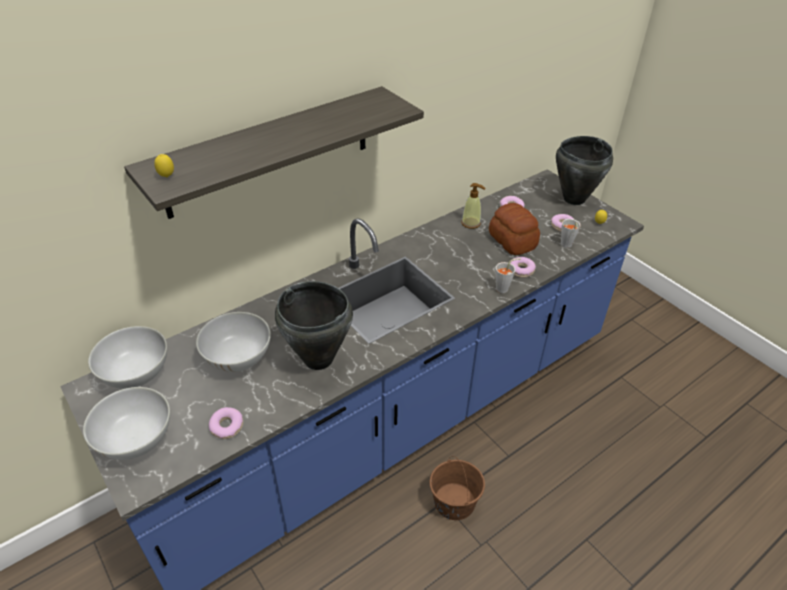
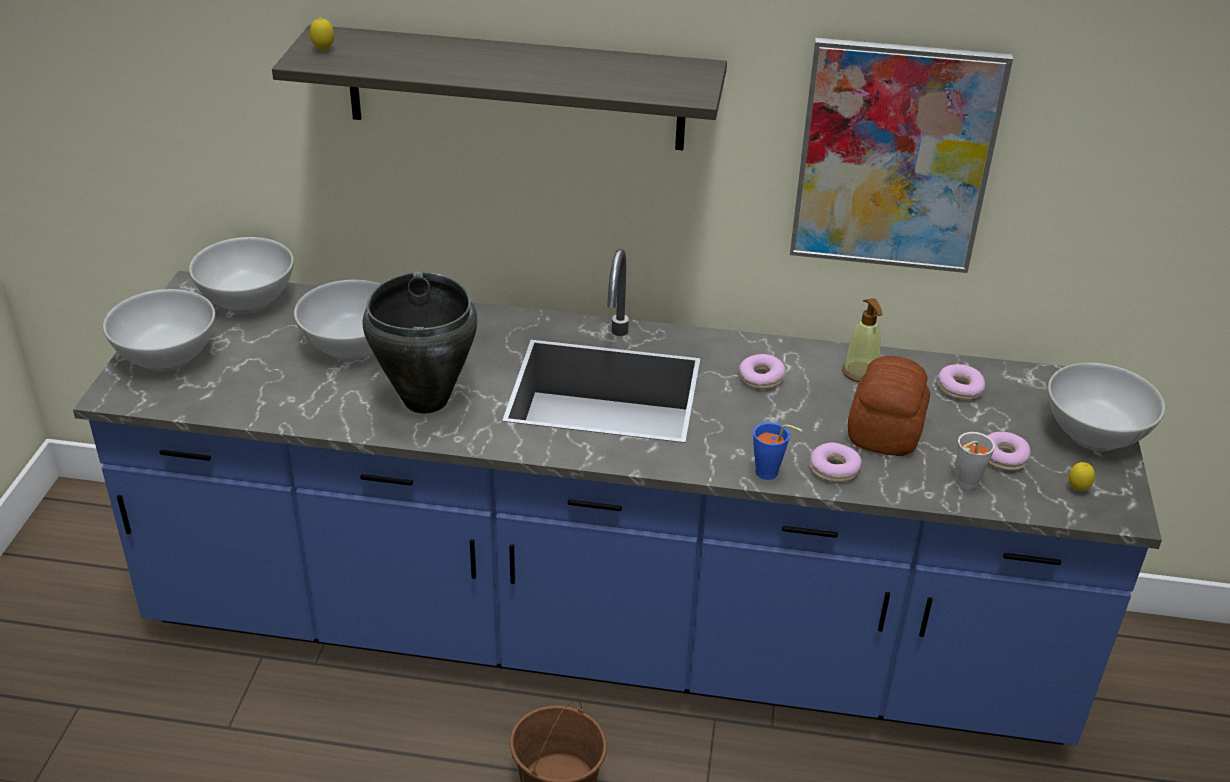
camera: 45 degrees right, 5 degrees down
donut [209,407,243,439] -> donut moved to [739,354,786,389]
grey cup [495,258,521,293] -> blue cup [753,422,803,480]
black cooking pot [556,136,613,205] -> white bowl [1048,363,1165,451]
none -> picture [790,38,1013,273]

